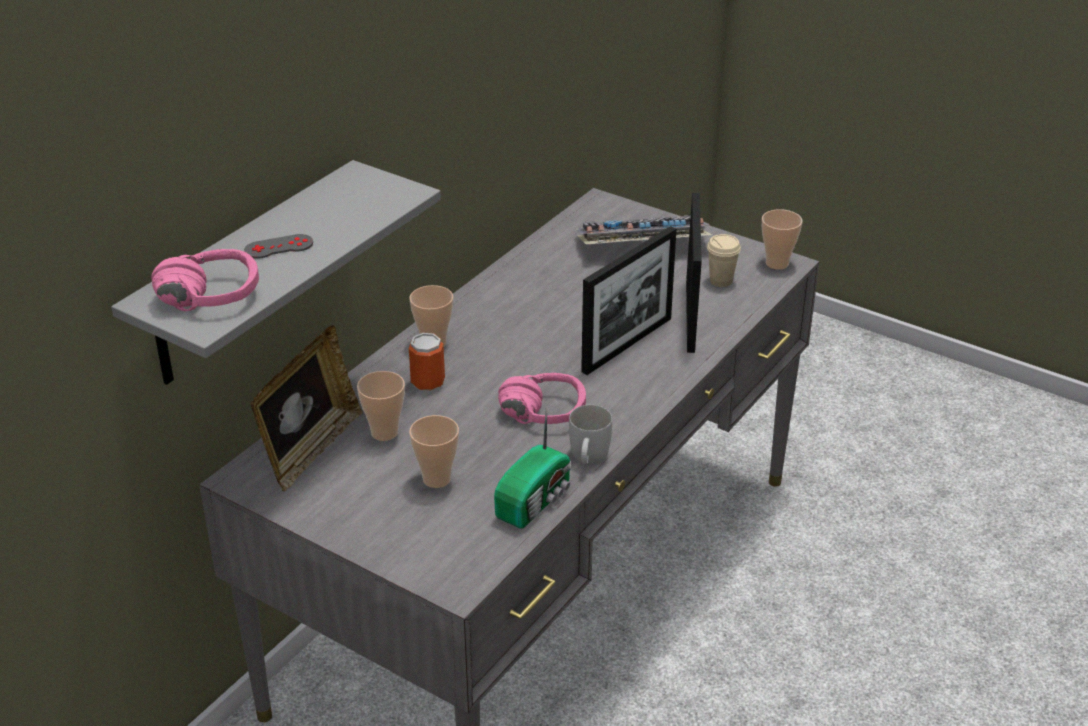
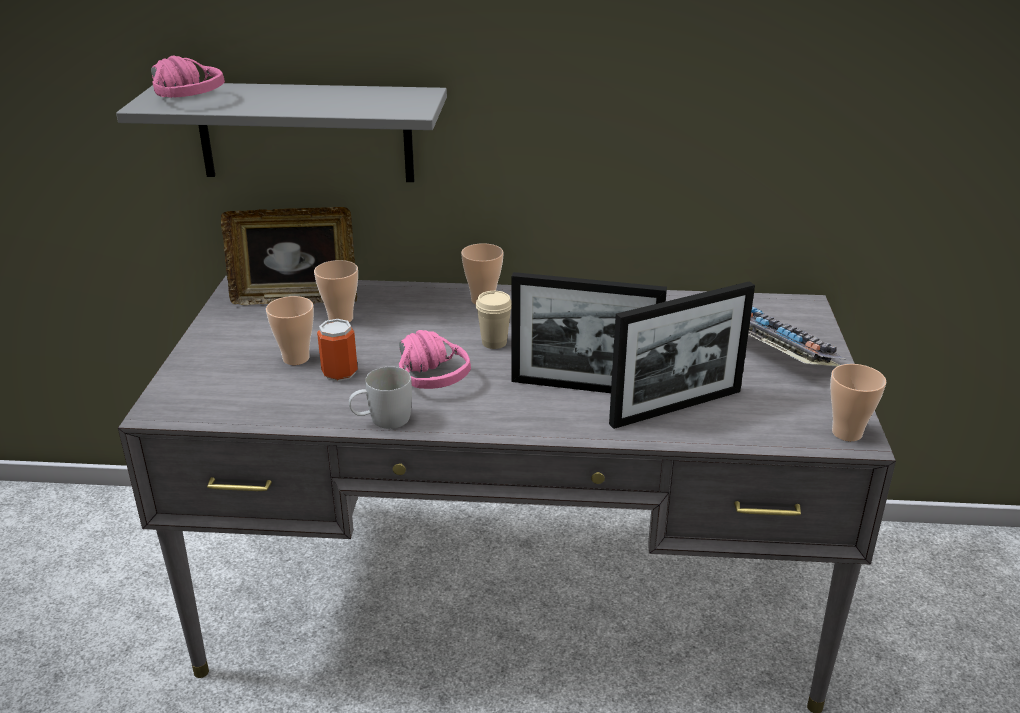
camera: 60 degrees right, 5 degrees down
grey game controller [244,234,313,259] -> none
can [409,333,445,392] -> can moved to [317,319,358,381]
radio [494,401,571,529] -> none
beige cup [707,234,741,287] -> beige cup moved to [475,291,511,349]

